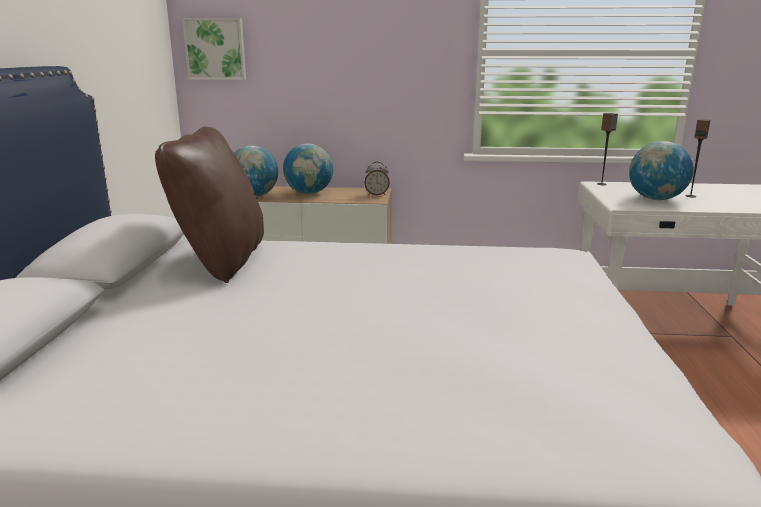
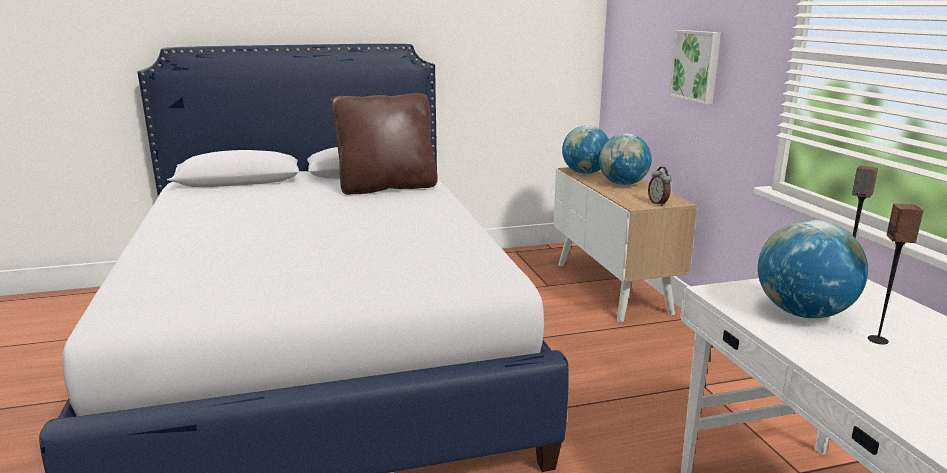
camera: 70 degrees right, 0 degrees up
picture [182,18,246,80] -> picture moved to [669,30,721,104]

